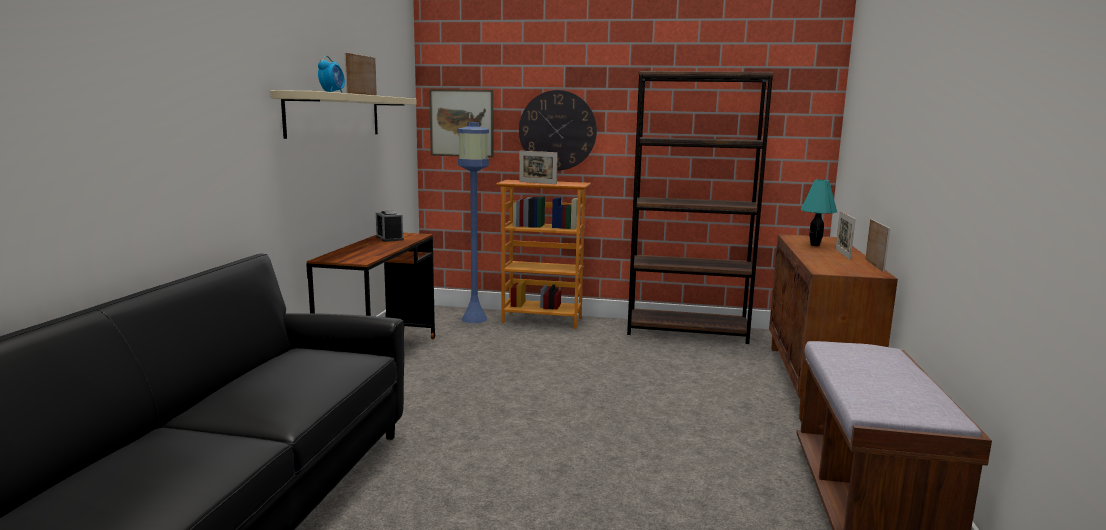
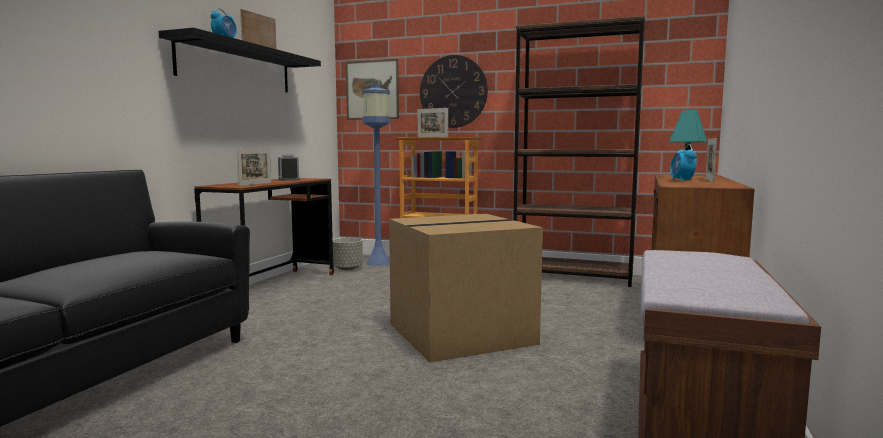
camera: 10 degrees right, 5 degrees down
beige shelf [270,90,417,139] -> black shelf [159,28,321,93]
picture frame [865,219,890,273] -> picture frame moved to [237,148,271,186]
none -> grey planter [333,238,363,270]
none -> cardboard box [389,214,543,363]
none -> alarm clock [670,144,697,182]

